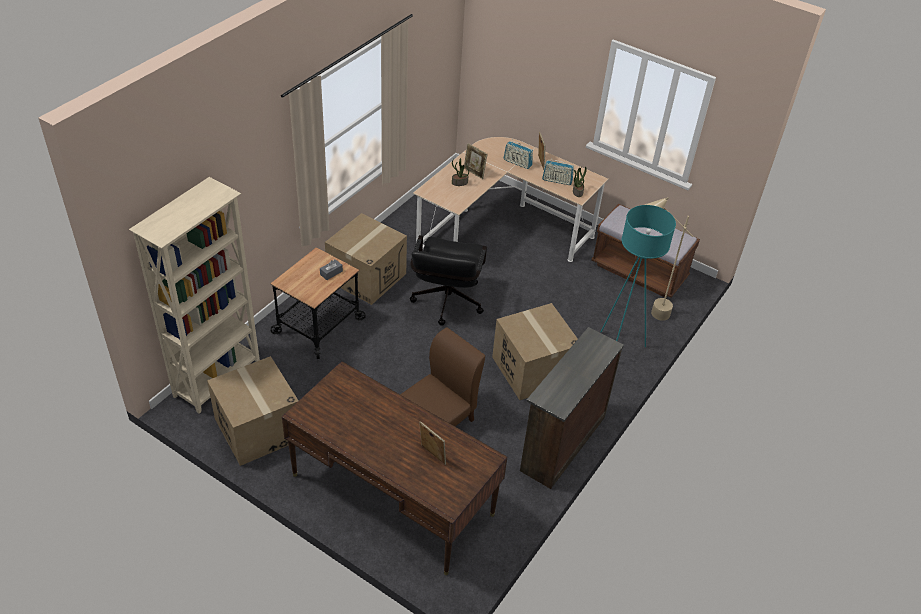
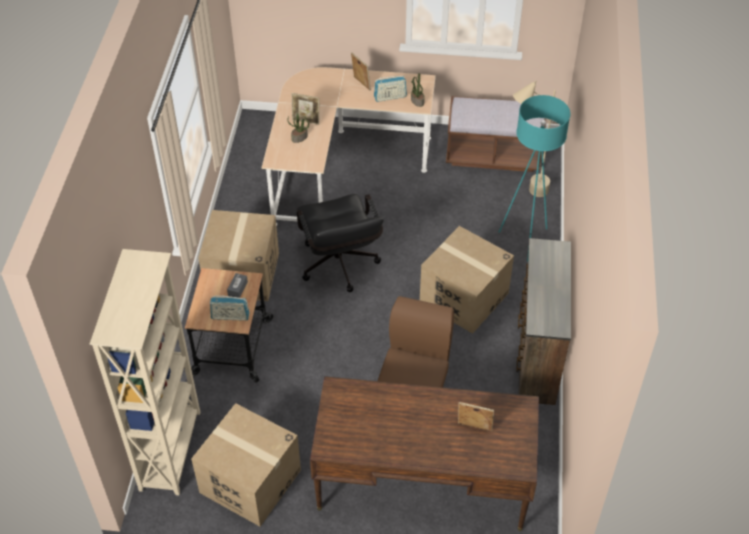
camera: 25 degrees left, 5 degrees up
radio [504,141,533,169] -> radio moved to [210,295,249,321]

